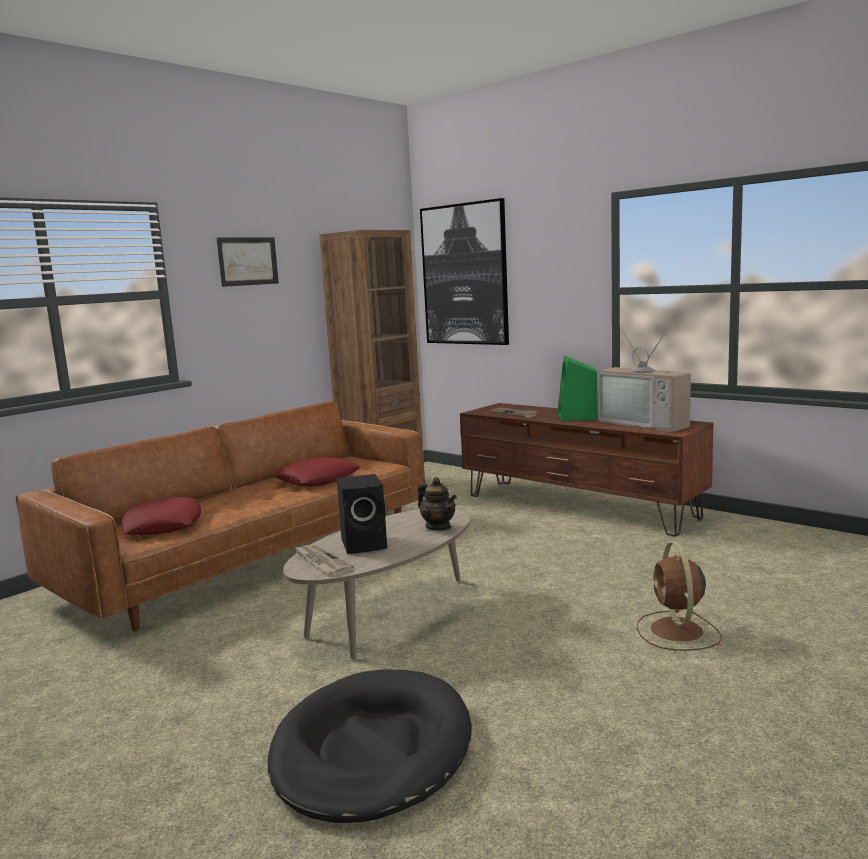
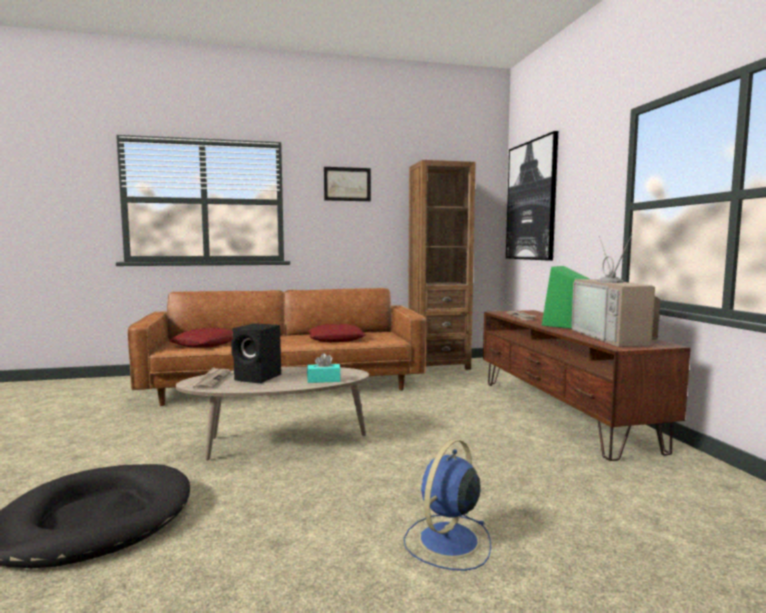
camera: 35 degrees right, 5 degrees down
teapot [417,477,457,530] -> turquoise tissue box [307,353,341,383]
brown fan [637,542,722,651] -> blue fan [404,439,491,571]

